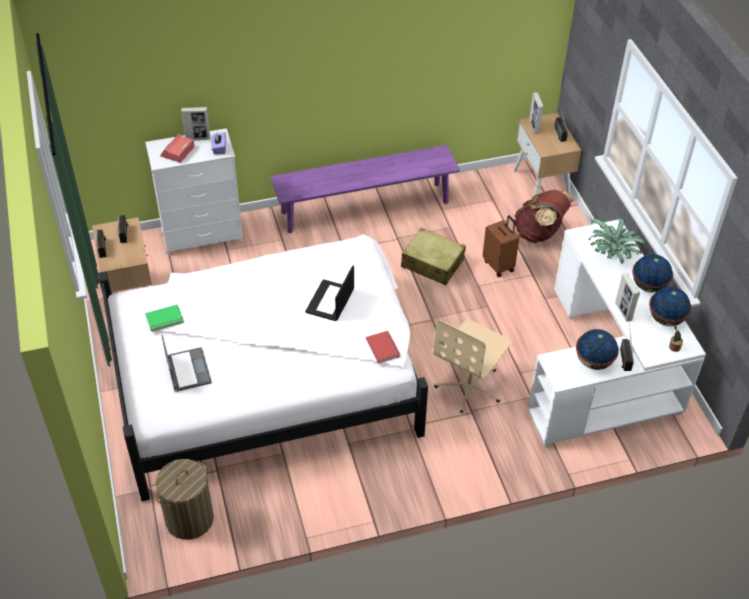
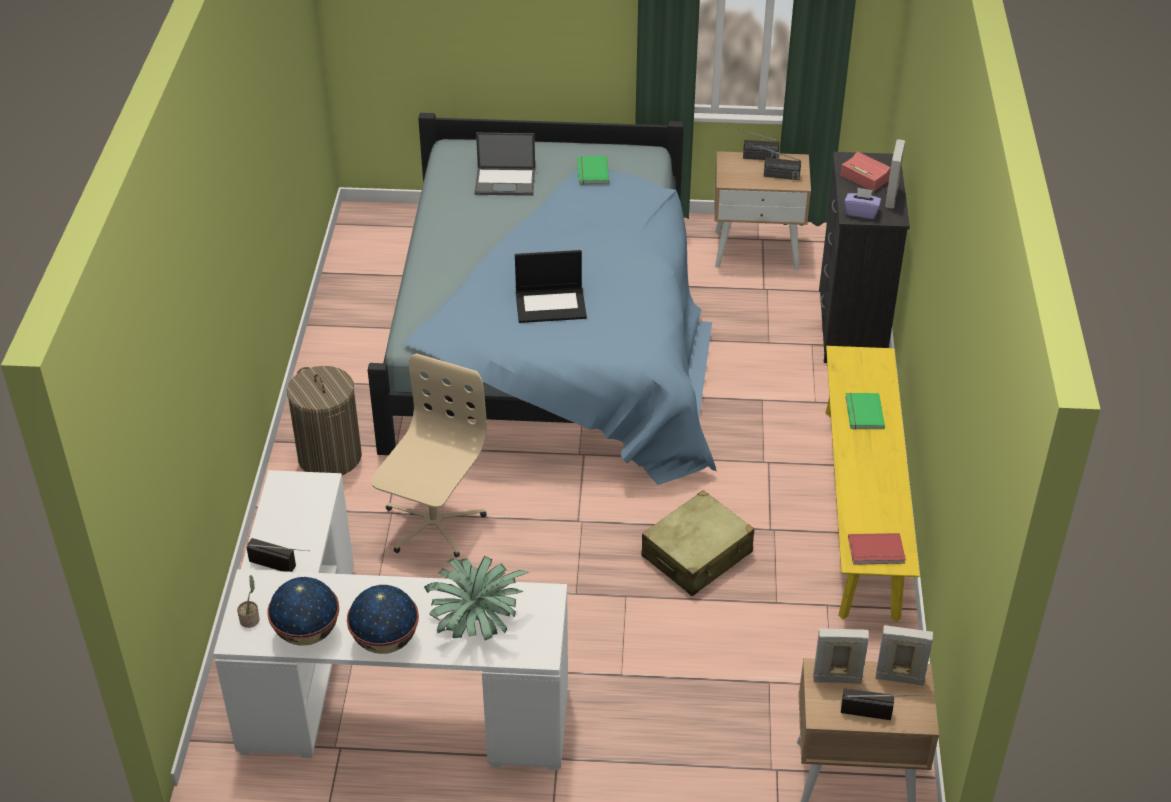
camera: 110 degrees right, 5 degrees down
white bed [98,234,428,501] -> blue bed [368,113,716,485]
white dresser [145,128,243,256] -> black dresser [819,152,910,363]
laundry basket [156,459,214,540] -> laundry basket moved to [287,366,362,475]
purple bench [270,145,460,233] -> yellow bench [825,346,920,622]
laptop [305,265,354,321] -> laptop turned 135 degrees clockwise [515,250,587,323]
red book [366,331,400,363] -> red book moved to [848,533,906,565]
beige office chair [433,320,512,413] -> beige office chair turned 60 degrees clockwise [371,353,487,558]
brown suitcase [483,215,519,277] -> none
brown backpack [515,190,574,243] -> none
globe [576,329,619,370] -> none
picture frame [615,273,640,322] -> picture frame moved to [813,628,869,684]
none -> green book [845,393,885,429]

